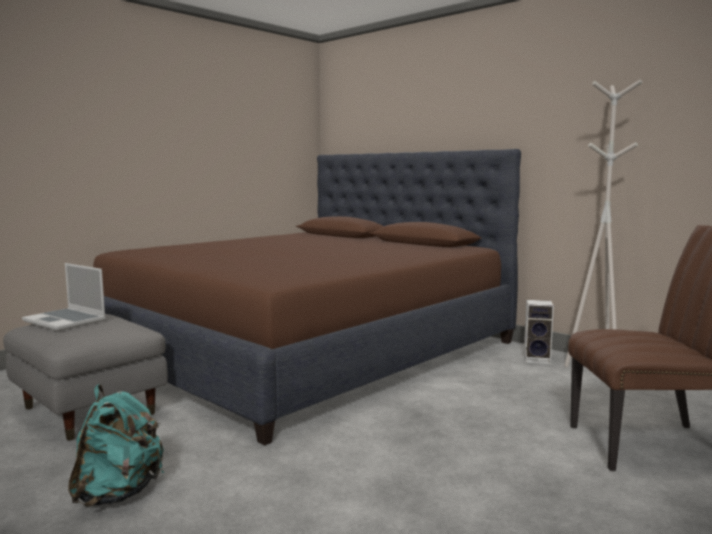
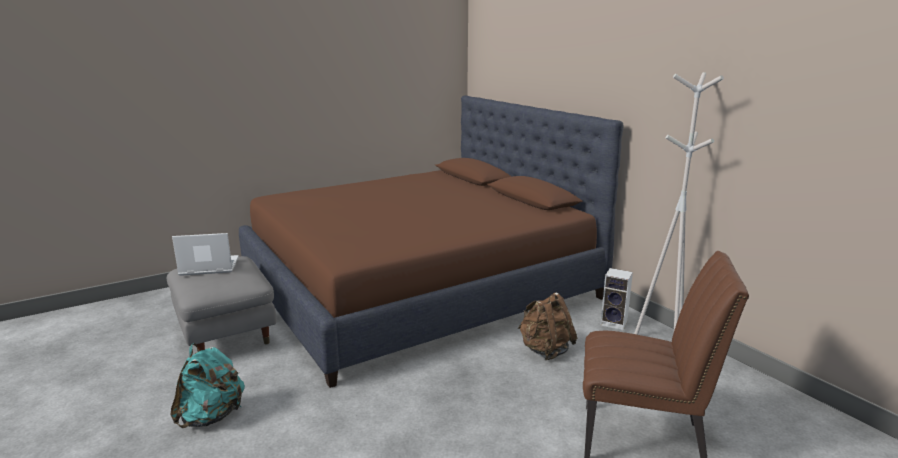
camera: 15 degrees right, 10 degrees up
laptop [22,263,106,331] -> laptop turned 120 degrees clockwise [172,233,239,276]
none -> brown backpack [518,292,577,360]

